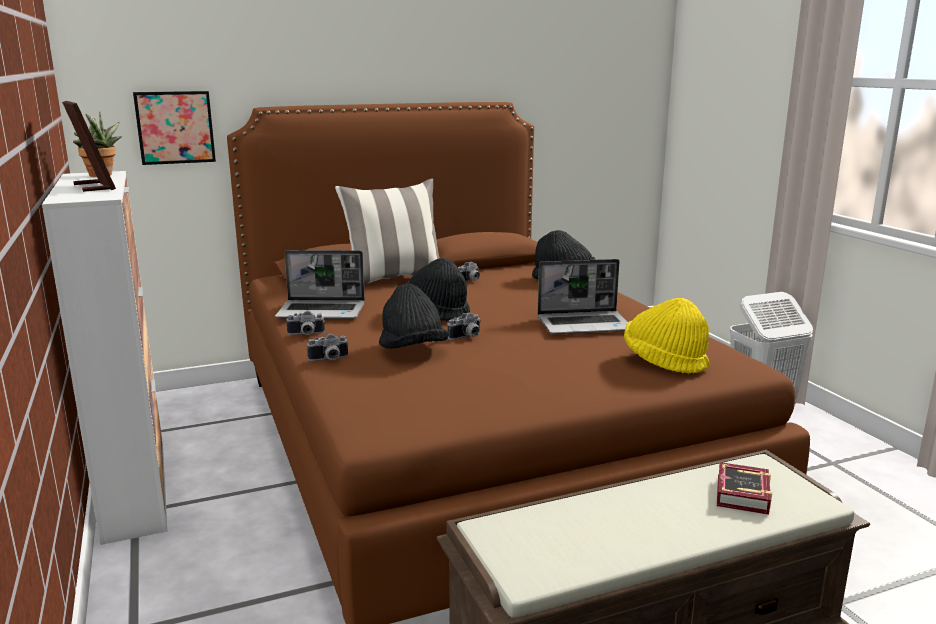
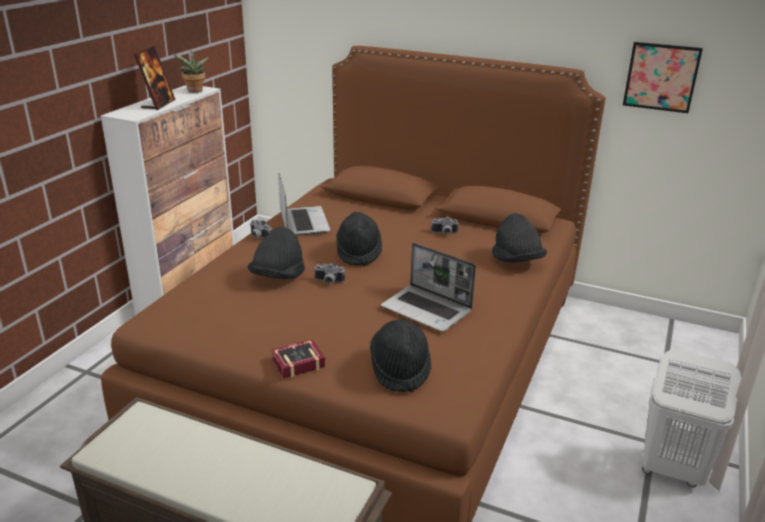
camera: 45 degrees right, 10 degrees up
picture [133,91,216,165] -> picture moved to [623,42,703,113]
laptop [275,250,365,319] -> laptop turned 150 degrees counterclockwise [278,173,330,236]
camera [306,333,349,361] -> none
pillow [335,178,440,285] -> none
yellow hat [624,298,710,374] -> black hat [370,319,431,392]
book [717,462,772,515] -> book moved to [271,339,325,378]

